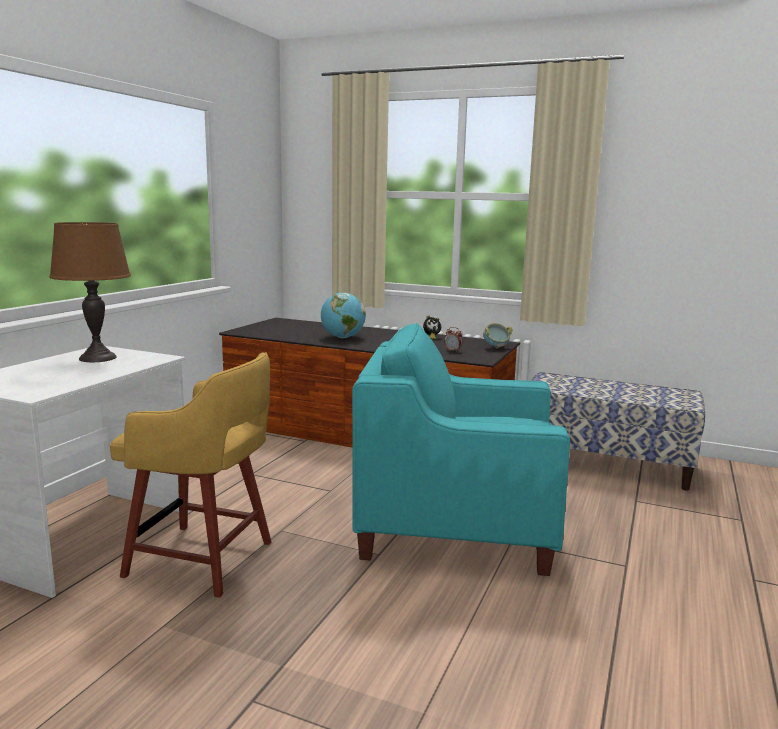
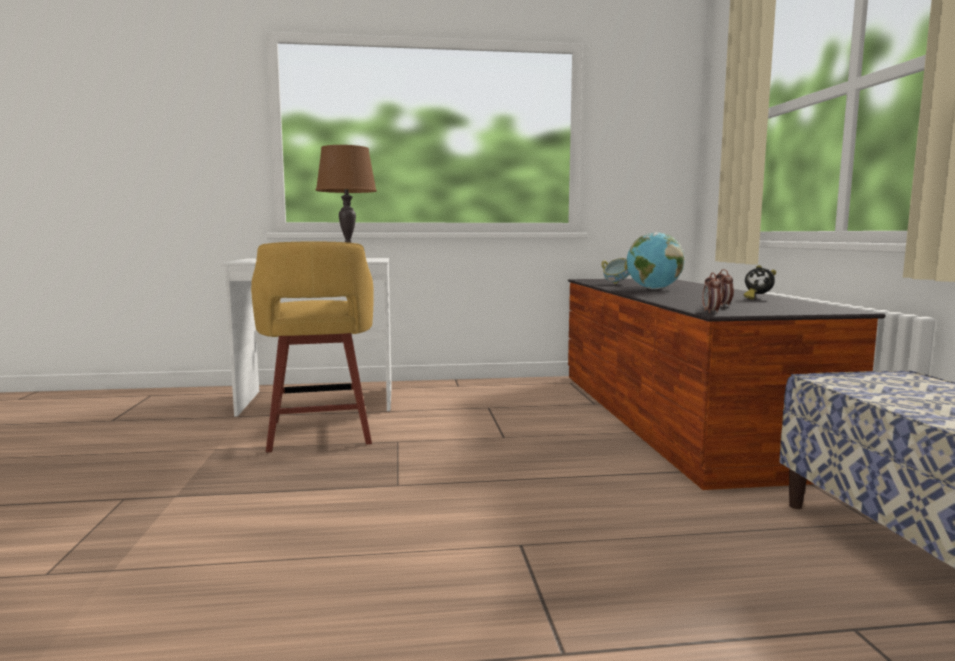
camera: 60 degrees right, 5 degrees down
turquoise armchair [352,323,570,576] -> none
bowl [483,323,512,349] -> bowl moved to [601,258,630,284]
none -> alarm clock [702,272,722,313]

